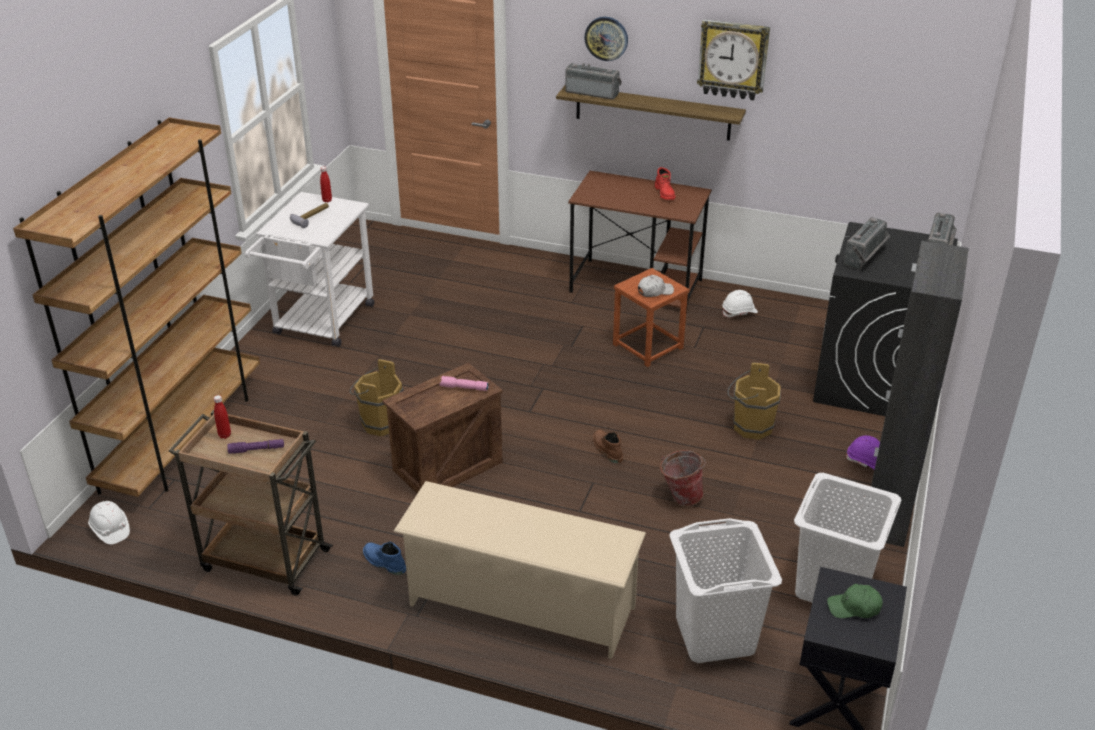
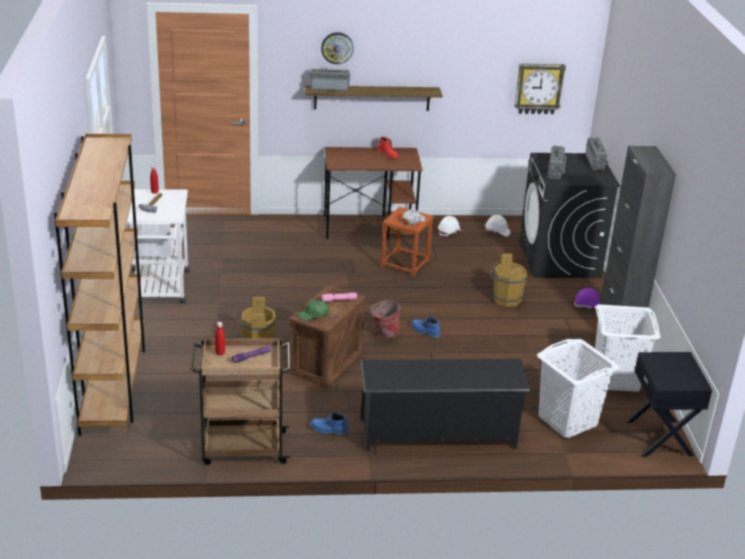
camera: 25 degrees left, 5 degrees down
white hard hat [88,501,130,544] -> white hard hat moved to [485,215,511,237]
beige shoe rack [393,481,646,659] -> black shoe rack [360,359,532,451]
brown boot [593,430,623,463] -> blue boot [411,317,440,338]
bucket [660,450,706,506] -> bucket moved to [369,300,401,339]
wall clock [697,19,770,101] -> wall clock moved to [514,63,566,114]
green cap [827,584,883,618] -> green cap moved to [297,300,329,321]

